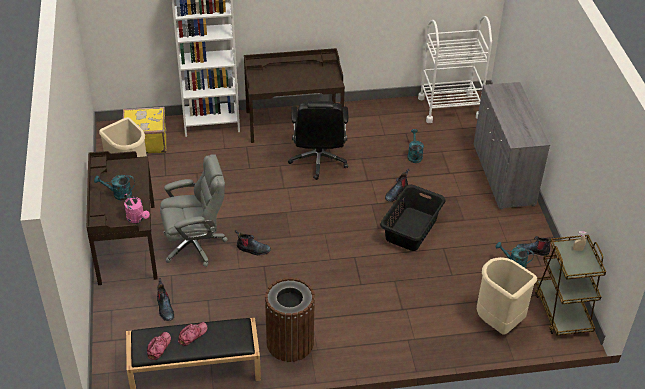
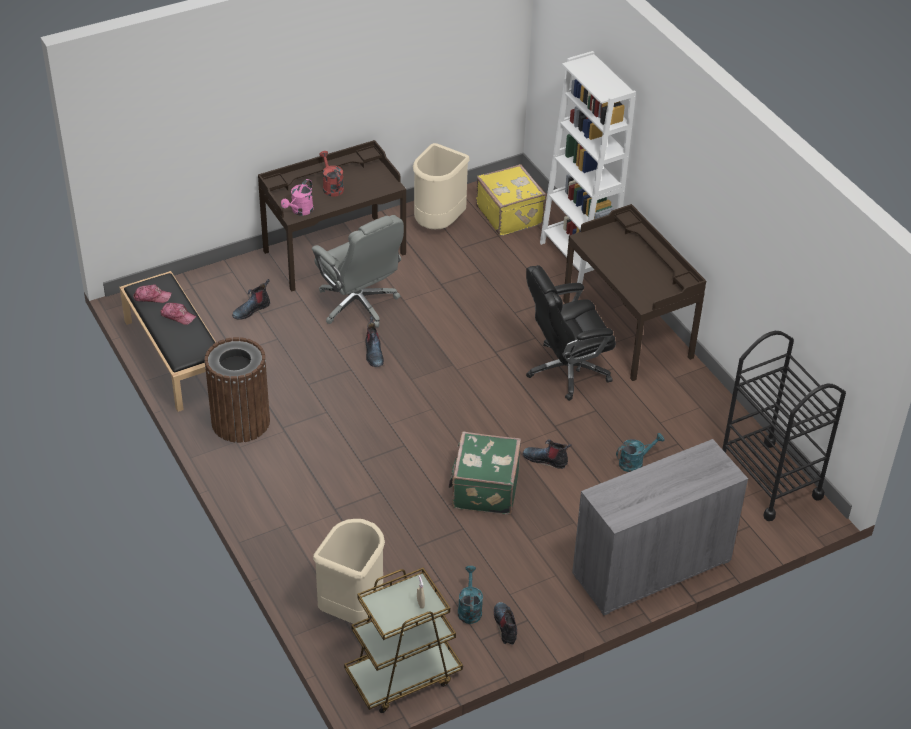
camera: 70 degrees right, 0 degrees up
turquoise watering can [94,175,135,200] -> red watering can [319,151,344,197]
black laundry basket [380,185,445,251] -> green suitcase [448,431,521,515]
white cart [418,16,492,123] -> black cart [722,331,846,521]

